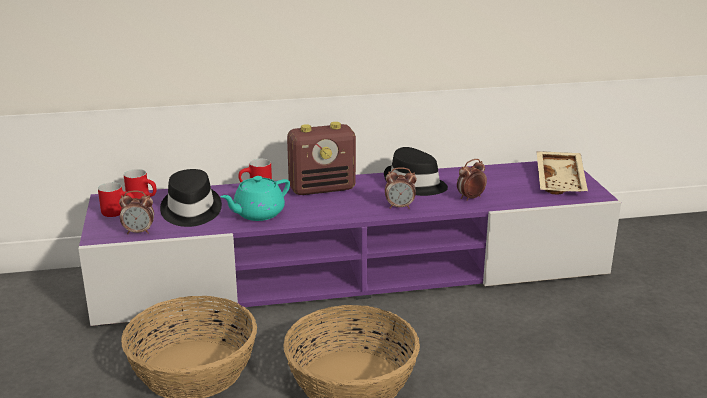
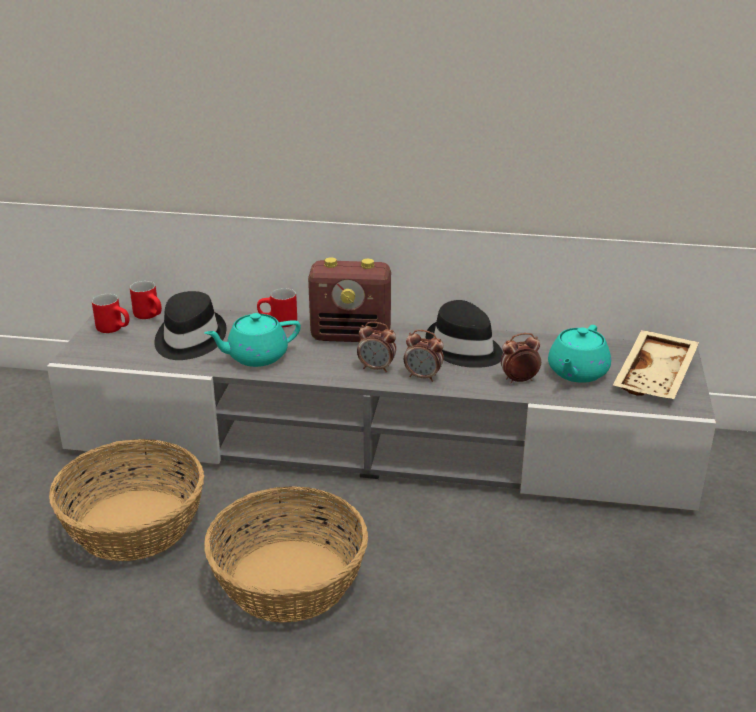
camera: 20 degrees right, 5 degrees up
purple tv stand [78,161,621,326] -> grey tv stand [47,302,716,511]
alarm clock [119,191,154,234] -> alarm clock moved to [357,322,396,373]
none -> turquoise teapot [548,325,611,383]

